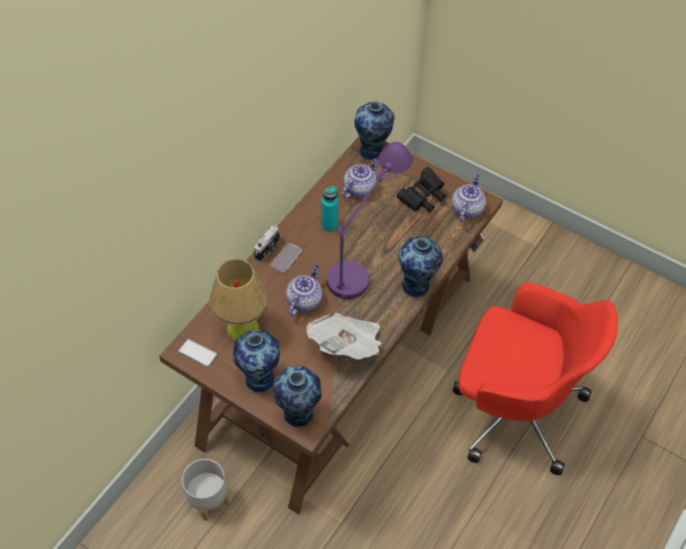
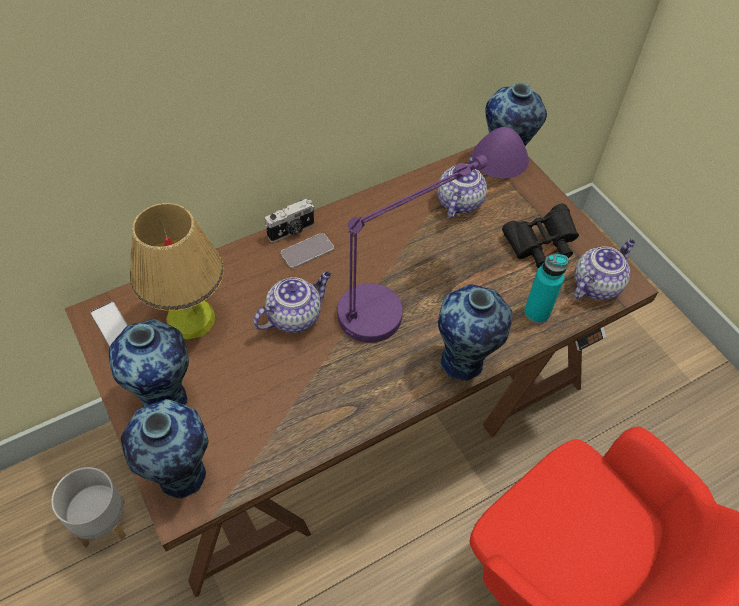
camera: 25 degrees right, 0 degrees up
newspaper [306,312,382,360] -> none
turquoise bottle [321,186,338,232] -> turquoise bottle moved to [524,254,569,323]
teapot [342,158,378,199] -> teapot turned 45 degrees counterclockwise [437,154,487,219]

